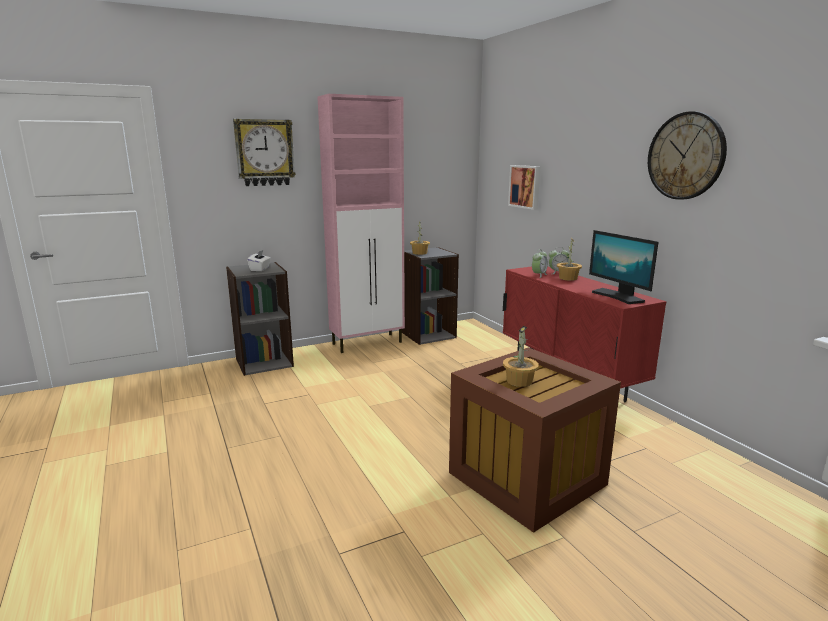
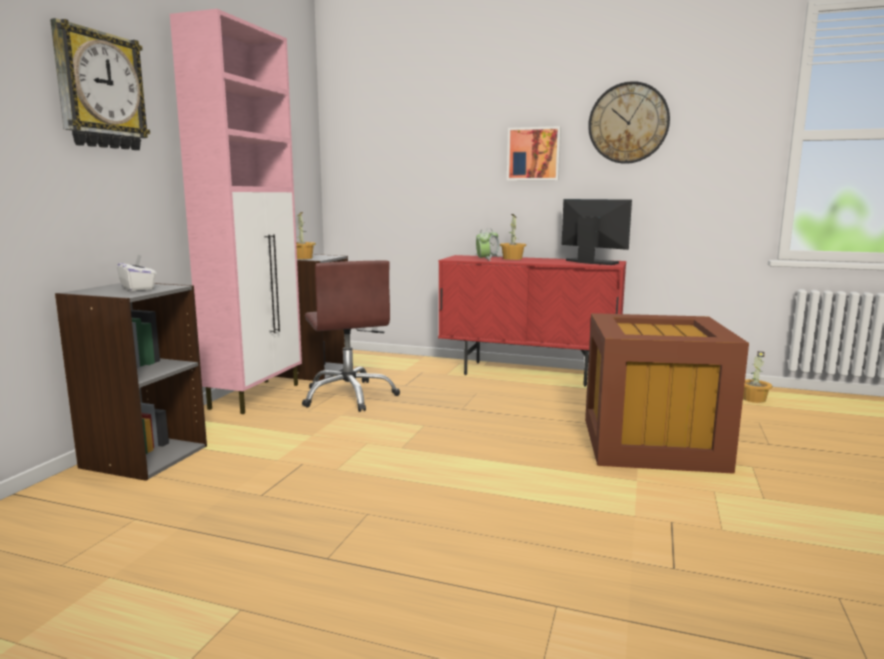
camera: 45 degrees left, 5 degrees down
potted plant [503,325,539,387] -> potted plant moved to [743,351,772,403]
picture [508,165,541,210] -> picture moved to [507,126,561,181]
monitor [589,230,659,304] -> monitor turned 150 degrees counterclockwise [562,199,632,265]
none -> brown office chair [302,260,400,412]

